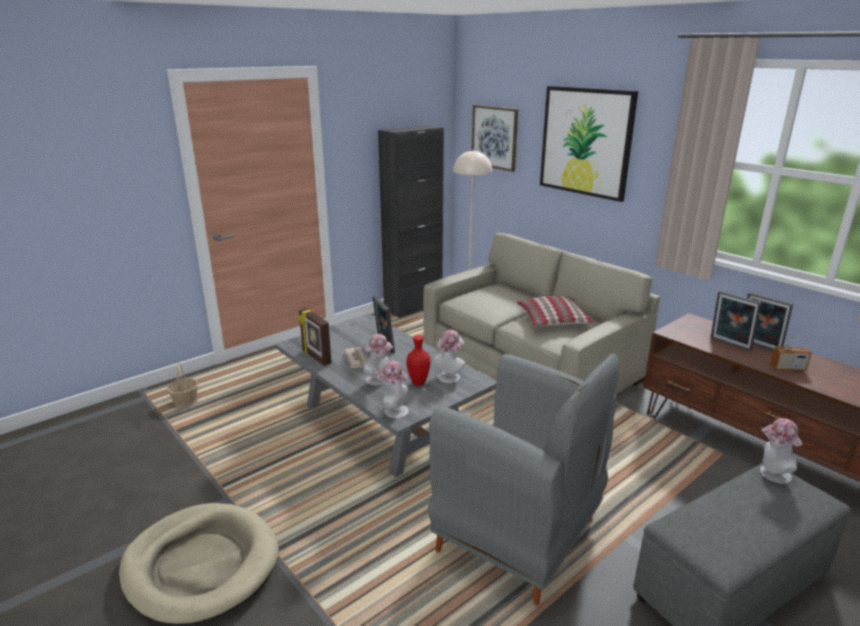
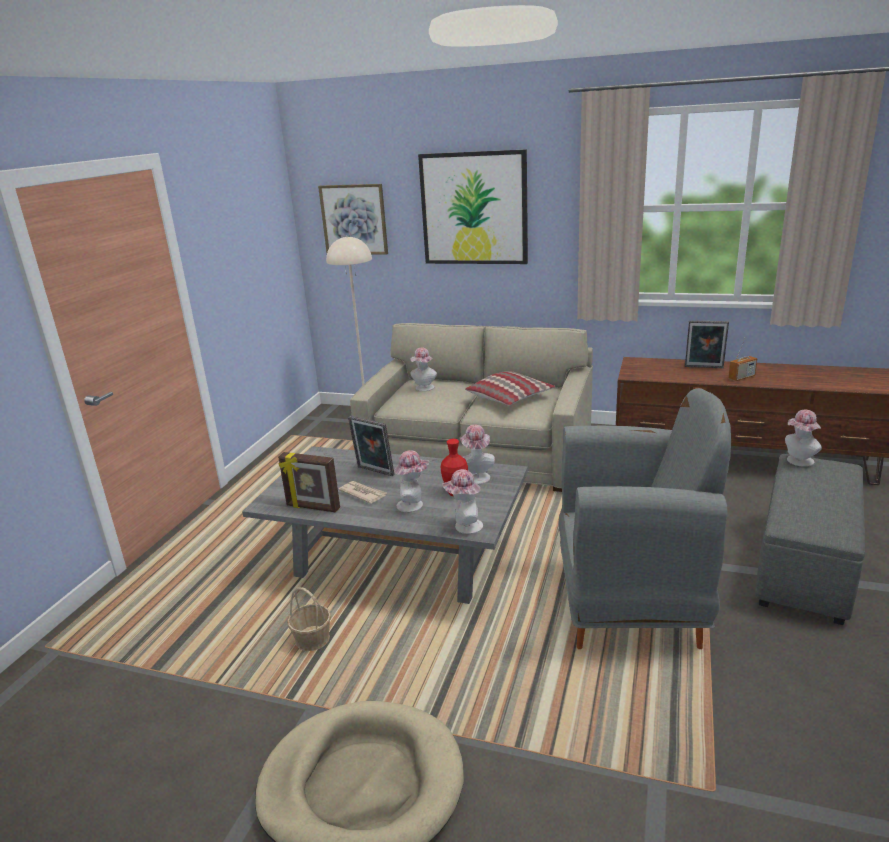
camera: 30 degrees left, 0 degrees up
basket [167,363,198,408] -> basket moved to [287,587,331,651]
black cabinet [378,125,444,318] -> none
picture frame [710,291,761,351] -> none
none -> hat [411,347,437,391]

